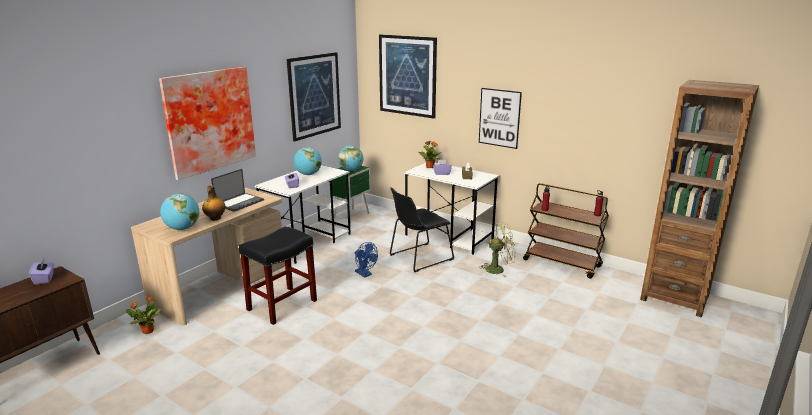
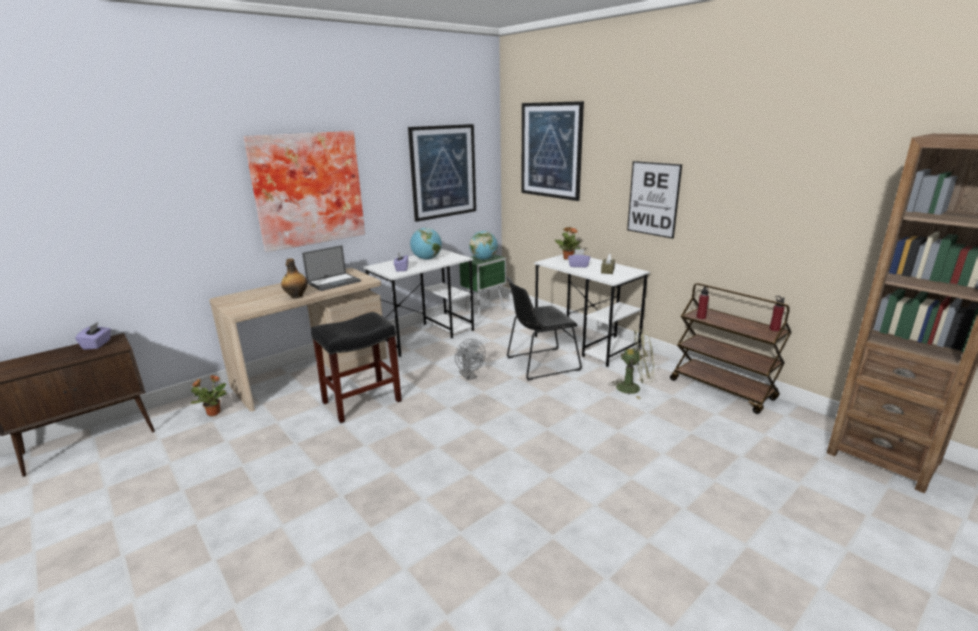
camera: 15 degrees right, 0 degrees up
globe [160,194,199,230] -> none
blue fan [355,242,378,278] -> grey fan [455,339,485,380]

